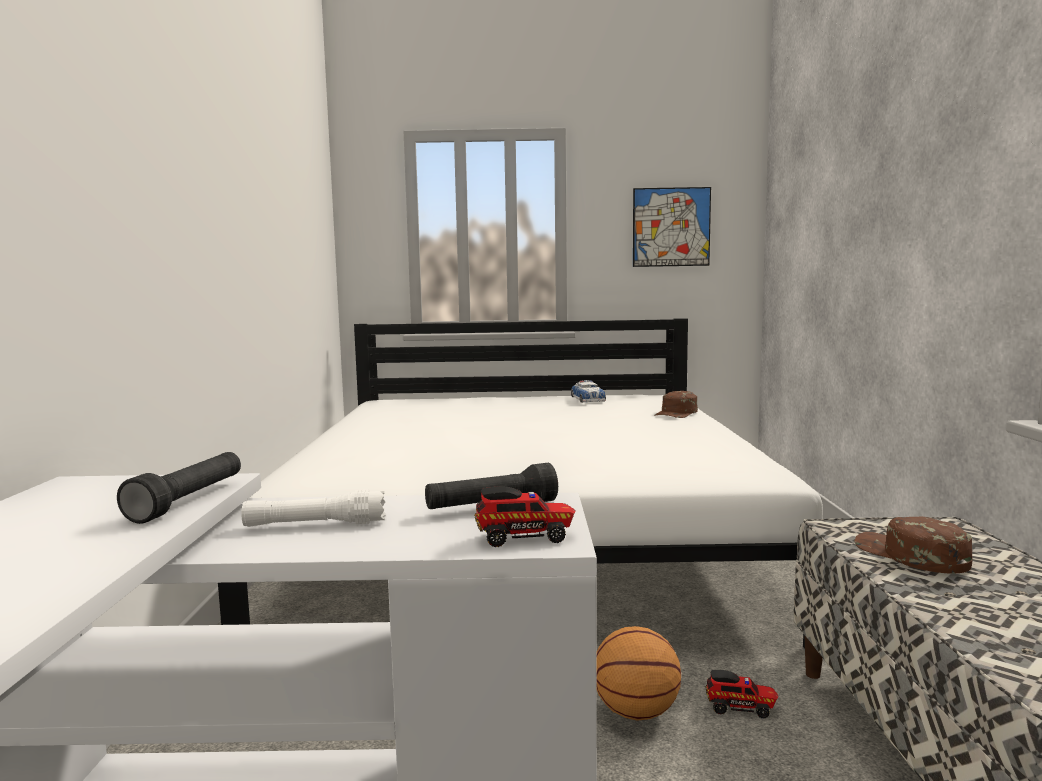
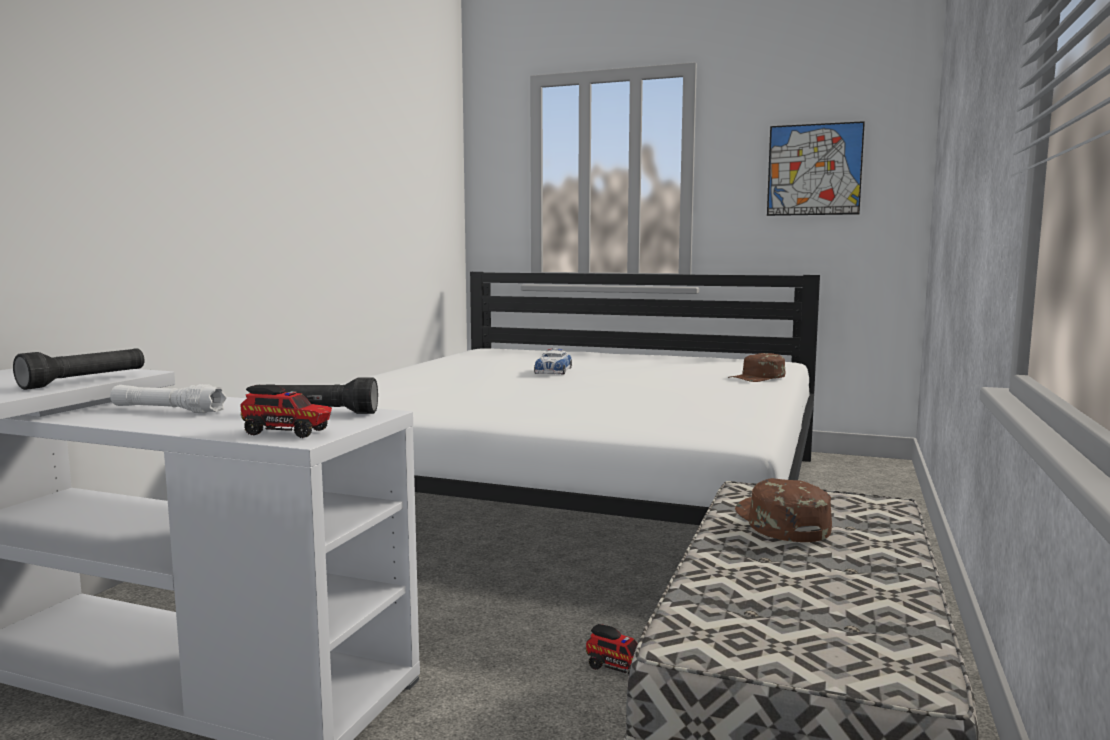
camera: 20 degrees right, 0 degrees up
toy car [571,380,606,402] -> toy car moved to [534,348,572,375]
basketball [597,626,681,721] -> none

